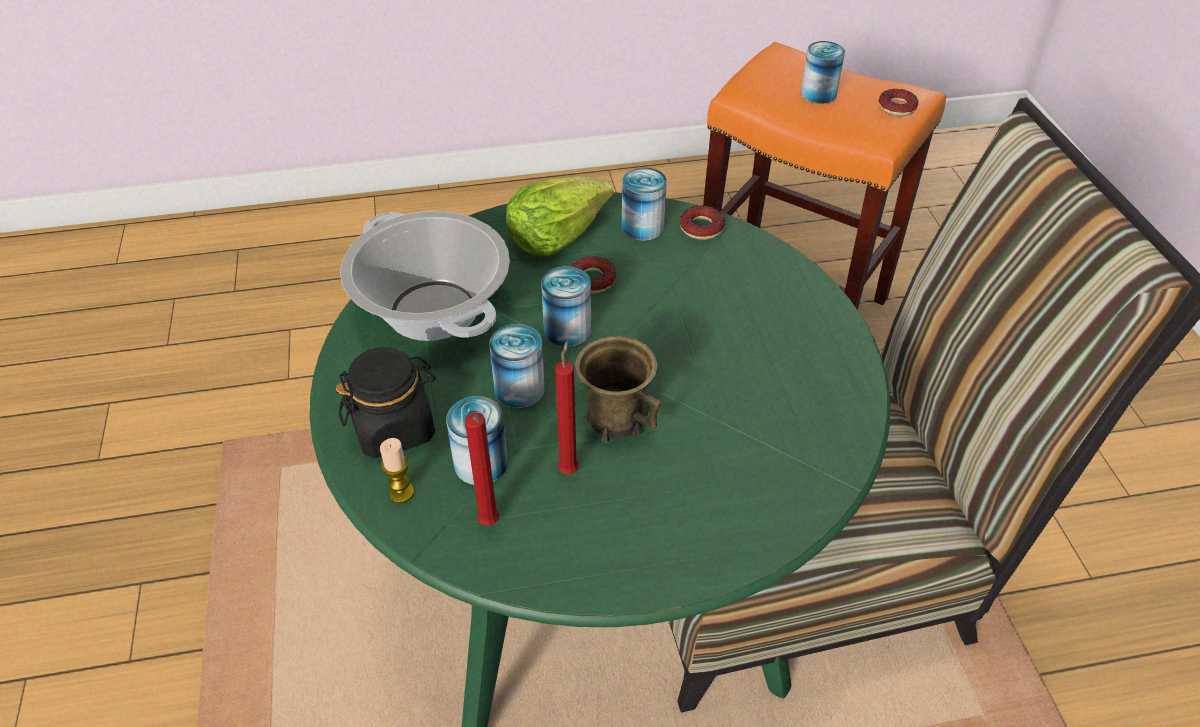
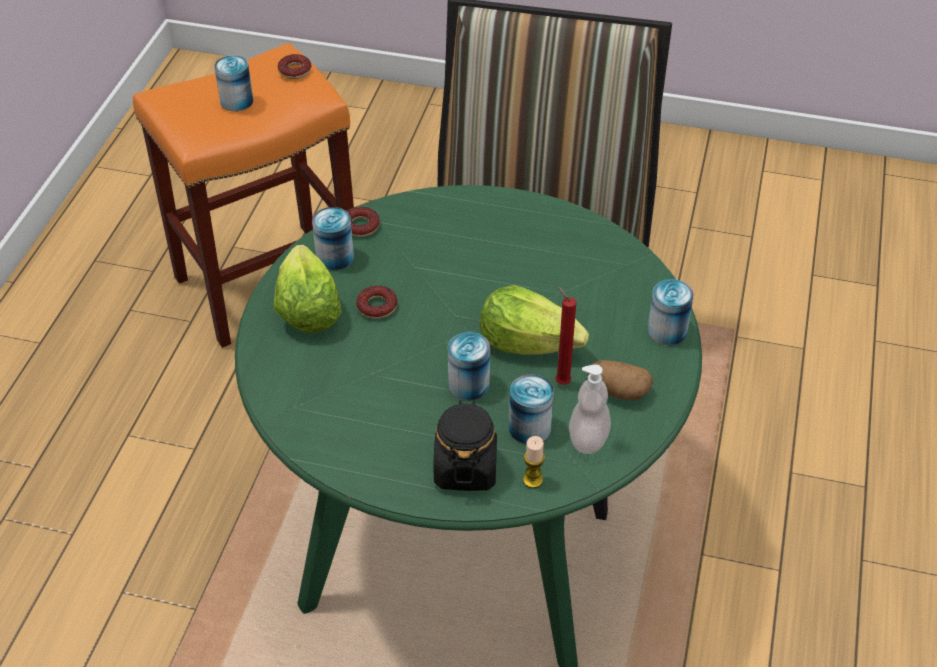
camera: 65 degrees left, 0 degrees up
cooking pot [340,211,510,341] -> none
red candle [465,413,499,526] -> soap dispenser [569,365,611,454]
can [541,266,591,347] -> can moved to [647,279,694,345]
brown mug [575,336,661,442] -> lettuce [480,285,589,355]
none -> potato [588,360,653,400]

